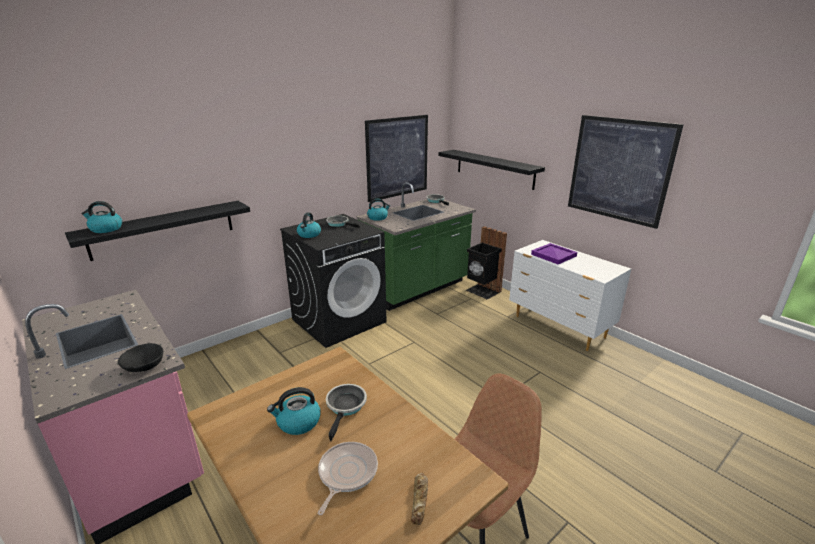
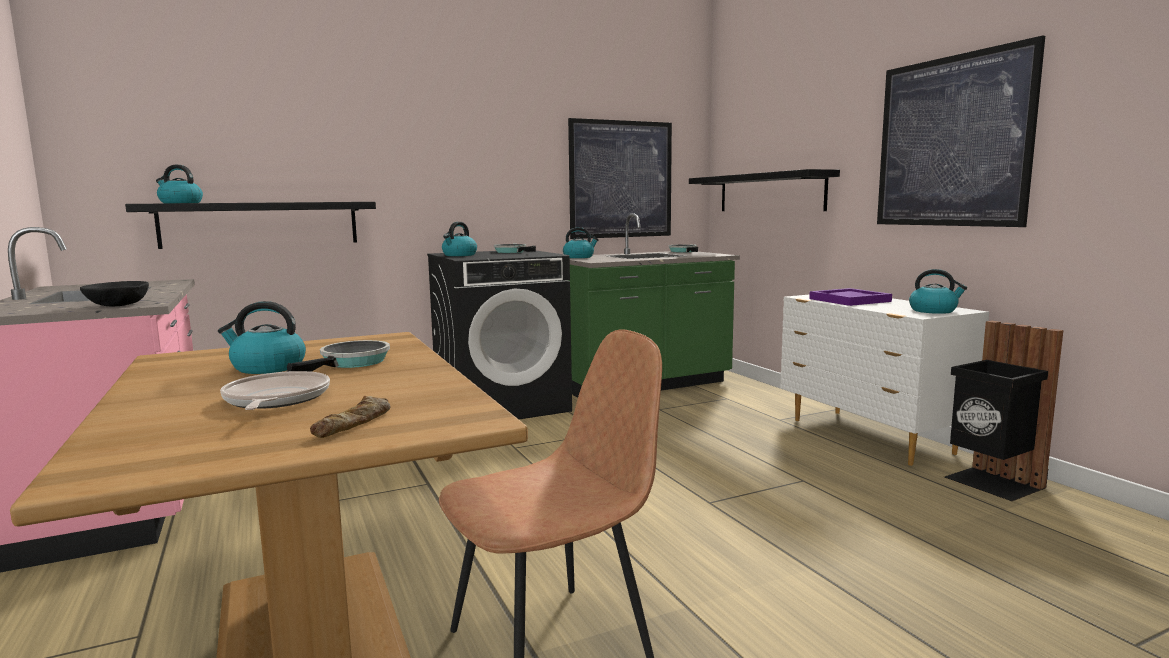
camera: 15 degrees right, 15 degrees down
frying pan [318,442,378,515] -> frying pan turned 45 degrees counterclockwise [220,371,330,410]
black trash can [466,226,507,300] -> black trash can moved to [944,320,1063,501]
none -> kettle [909,269,967,314]

